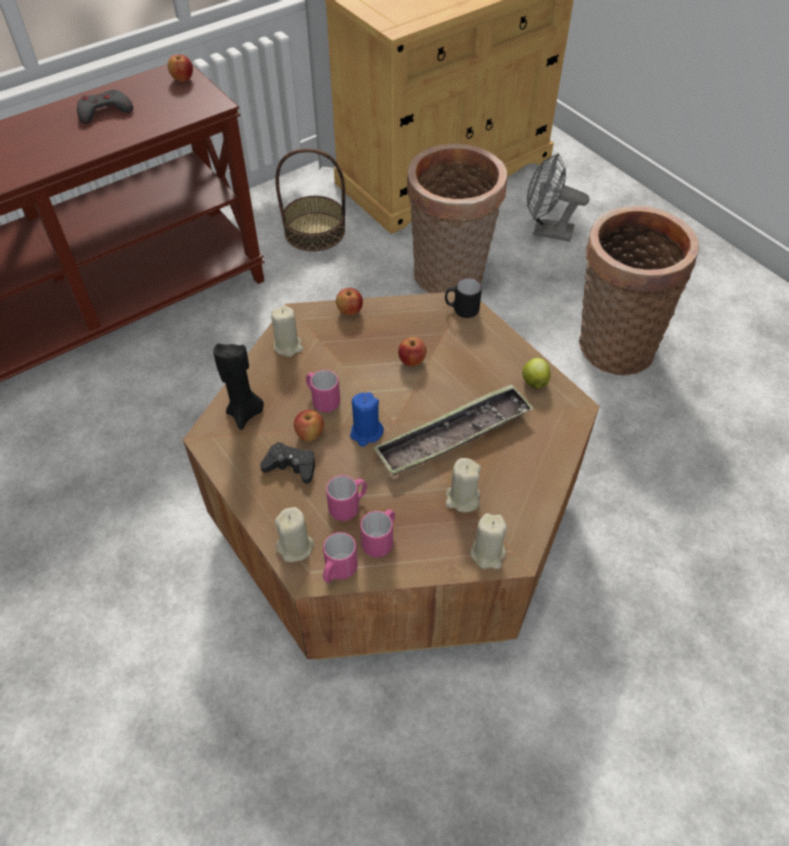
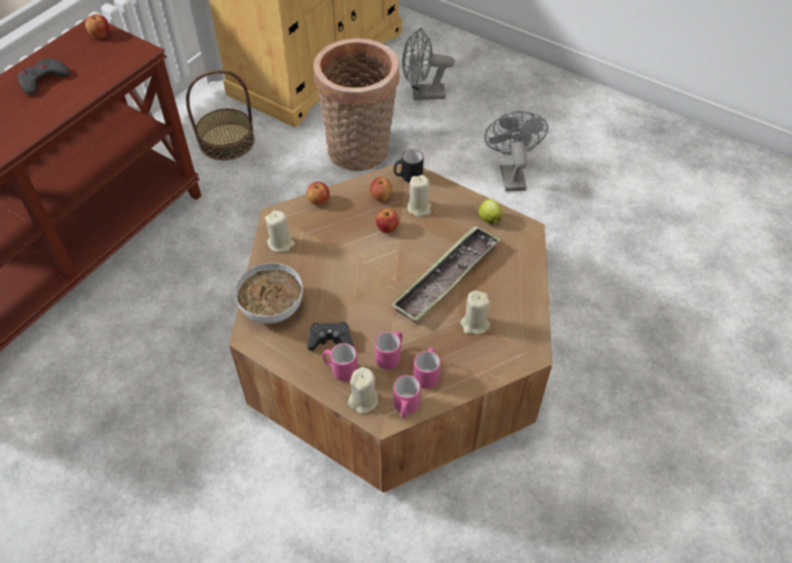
camera: 20 degrees left, 0 degrees up
black candle [214,343,264,430] -> bowl [235,263,303,324]
apple [294,410,324,442] -> apple moved to [370,177,392,202]
pink mug [306,370,340,413] -> pink mug moved to [322,343,358,381]
blue candle [350,392,384,447] -> none
beige candle [471,513,507,569] -> beige candle moved to [407,175,431,217]
basket [579,205,699,375] -> grey fan [485,111,548,192]

